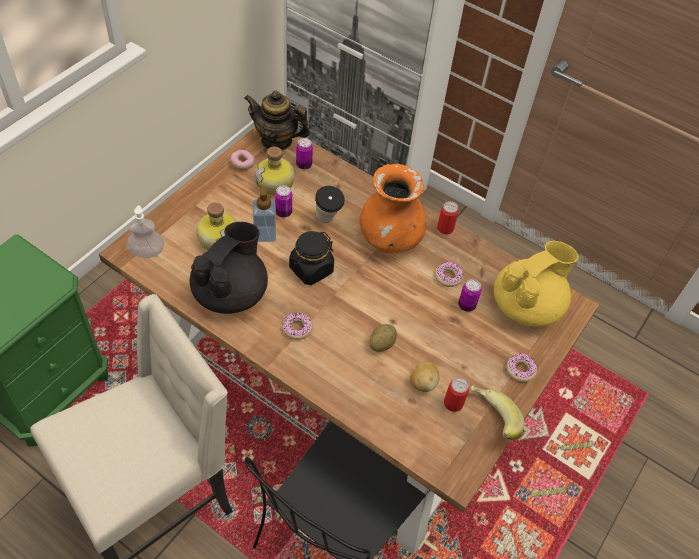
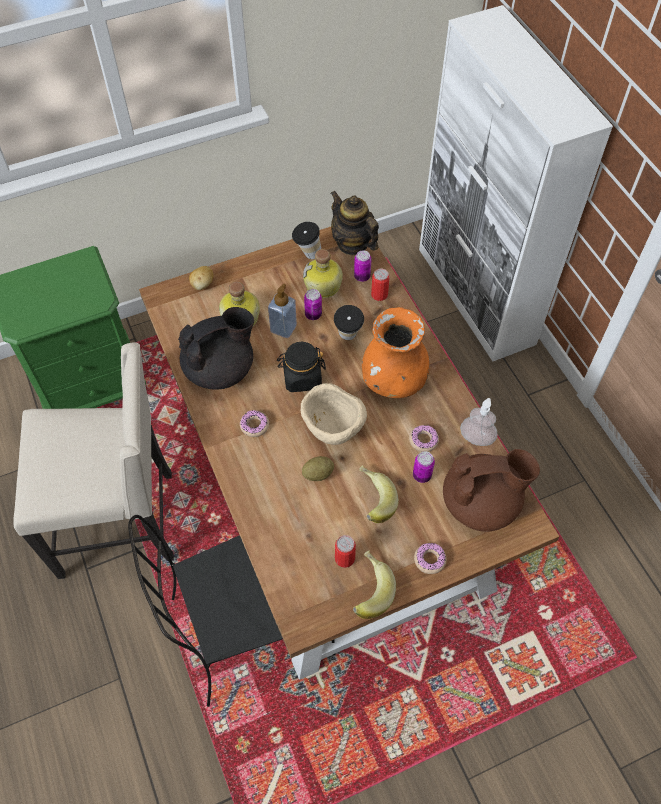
camera: 35 degrees right, 5 degrees up
soap dispenser [127,206,164,258] -> soap dispenser moved to [460,398,497,446]
donut [230,150,255,170] -> cup [292,222,321,259]
potato [410,361,440,392] -> potato moved to [189,266,214,290]
can [437,201,459,234] -> can moved to [371,268,390,301]
yellow teapot [494,241,578,327] -> brown teapot [443,449,540,531]
none -> beige bowl [301,383,367,445]
none -> banana [359,465,399,523]

